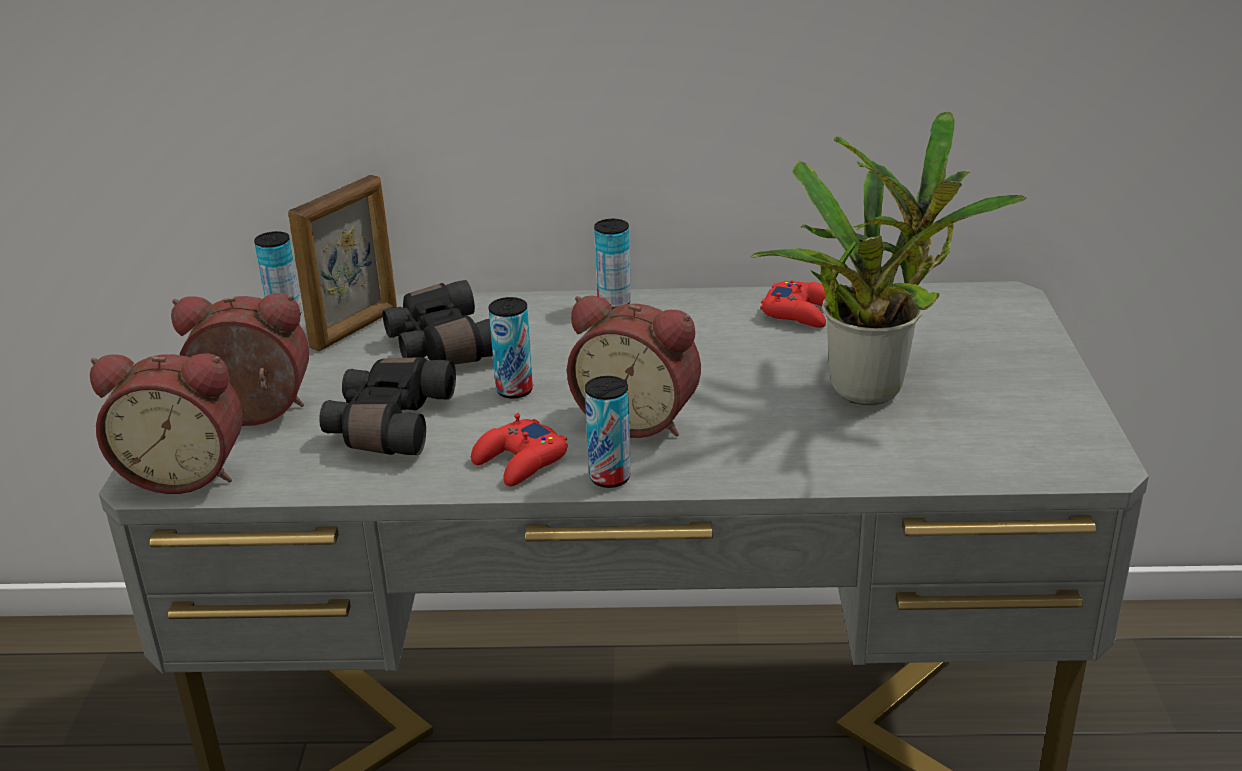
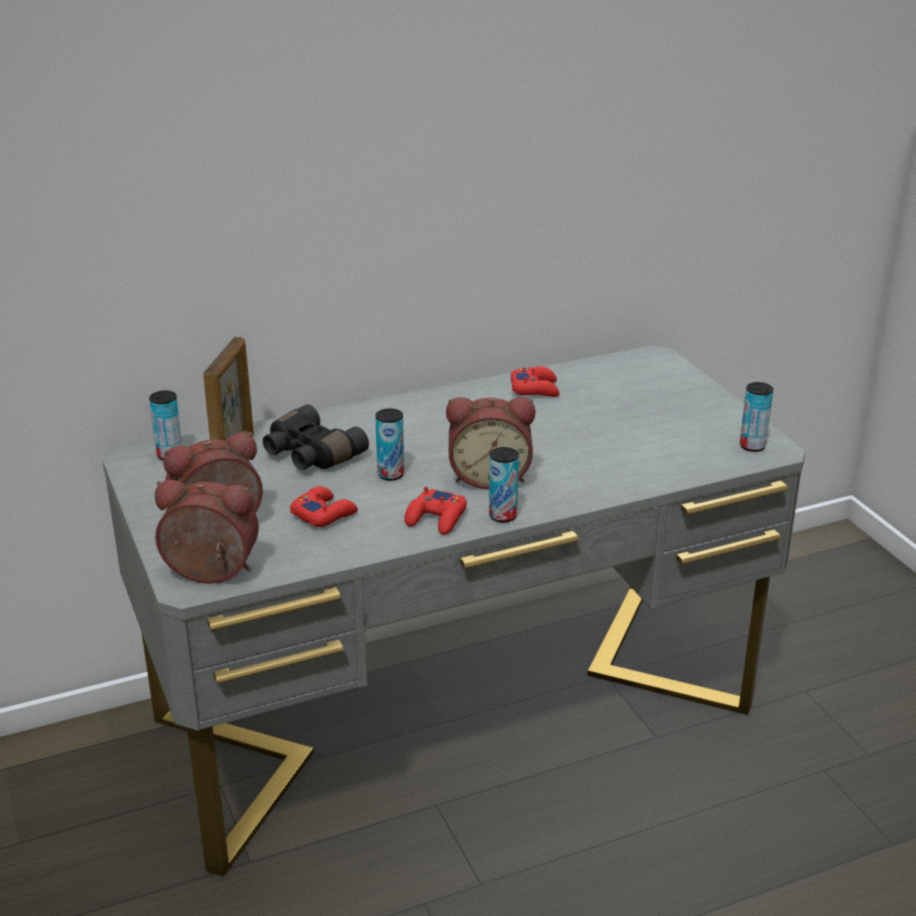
camera: 25 degrees left, 0 degrees up
alarm clock [90,353,243,494] -> alarm clock turned 150 degrees counterclockwise [155,480,259,584]
black binoculars [319,357,456,455] -> red game controller [290,486,358,527]
can [594,219,631,309] -> can moved to [740,382,773,452]
potted plant [751,111,1027,405] -> none

